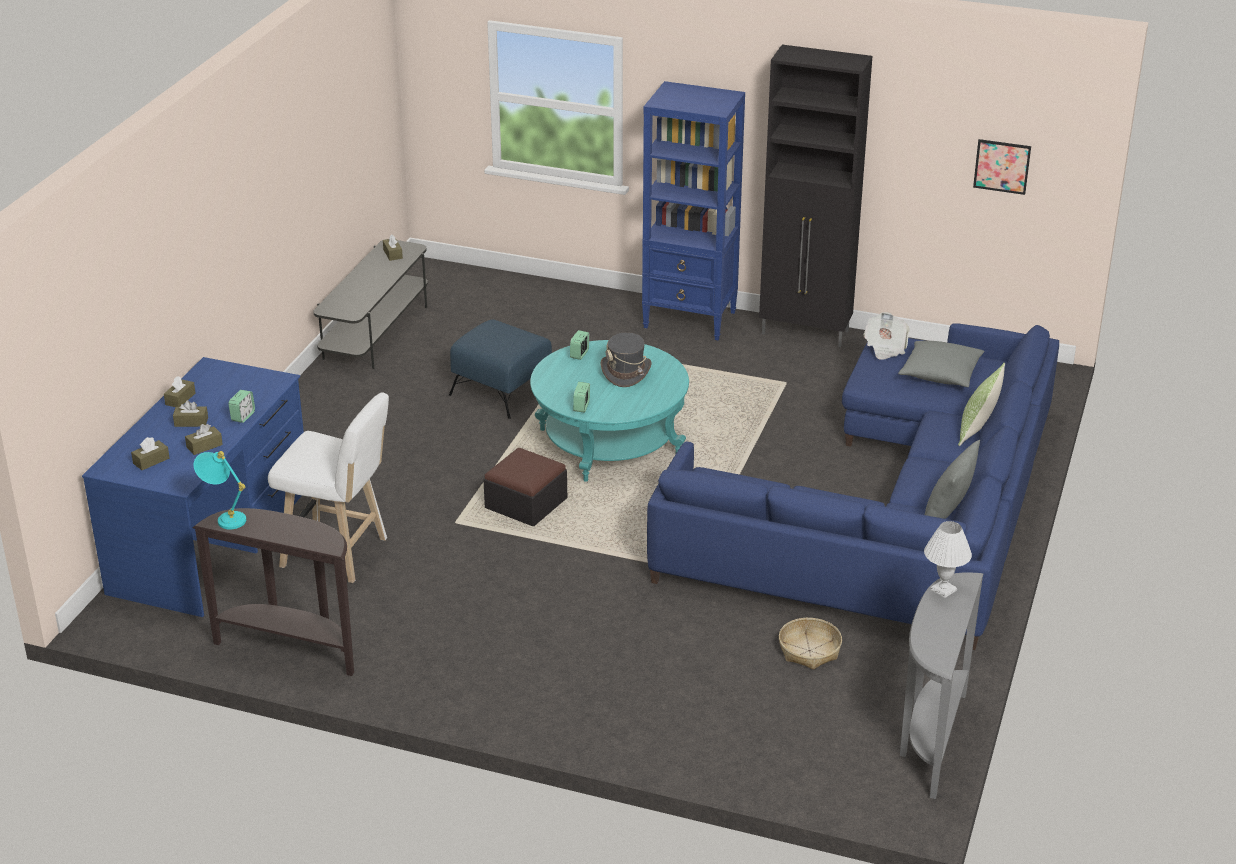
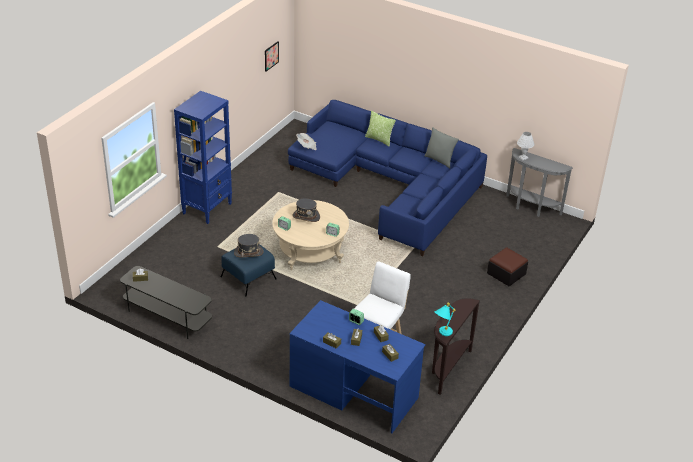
camera: 80 degrees left, 5 degrees up
ottoman [483,448,567,526] -> ottoman moved to [487,247,528,286]
turquoise coffee table [530,340,689,482] -> beige coffee table [272,200,349,270]
black cabinet [759,45,872,347] -> none
basket [779,618,842,670] -> none
grey pillow [898,341,985,387] -> none
none -> grey hat [234,234,263,258]

